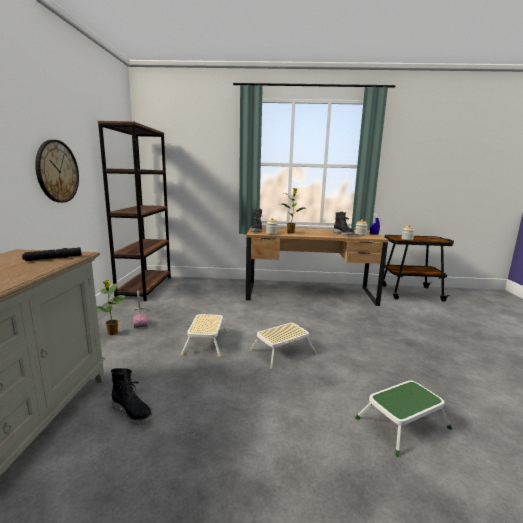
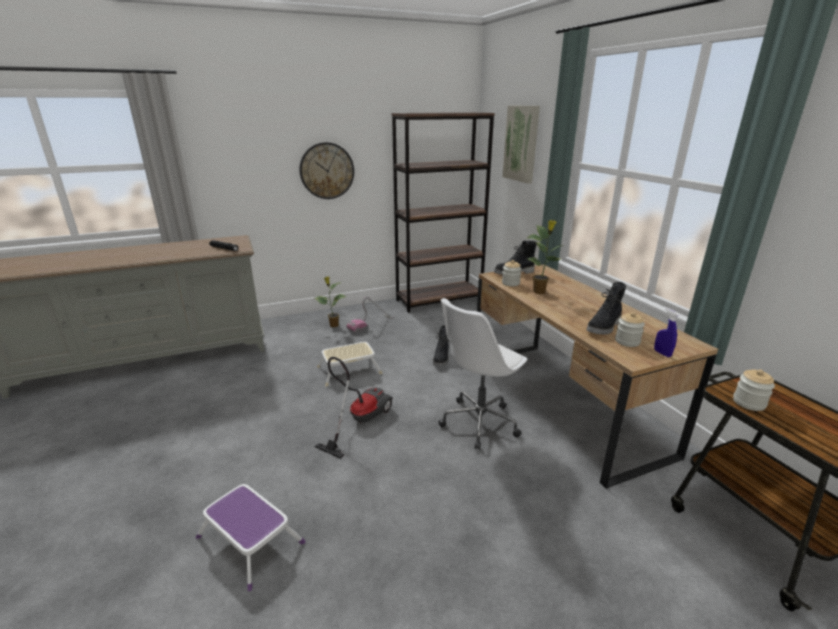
camera: 65 degrees right, 10 degrees up
black boot [111,368,152,425] -> black boot moved to [433,325,449,367]
beige step ladder [249,323,316,369] -> vacuum cleaner [315,357,393,459]
green step ladder [355,380,452,457] -> purple step ladder [196,484,305,591]
none -> white office chair [438,298,528,450]
none -> picture [502,106,540,184]

